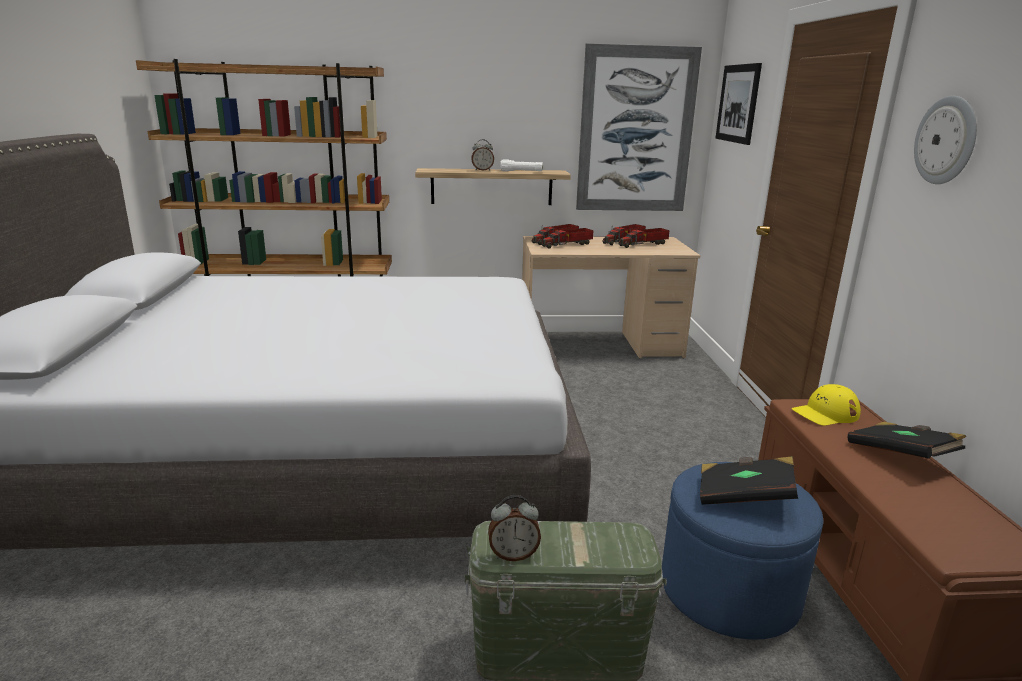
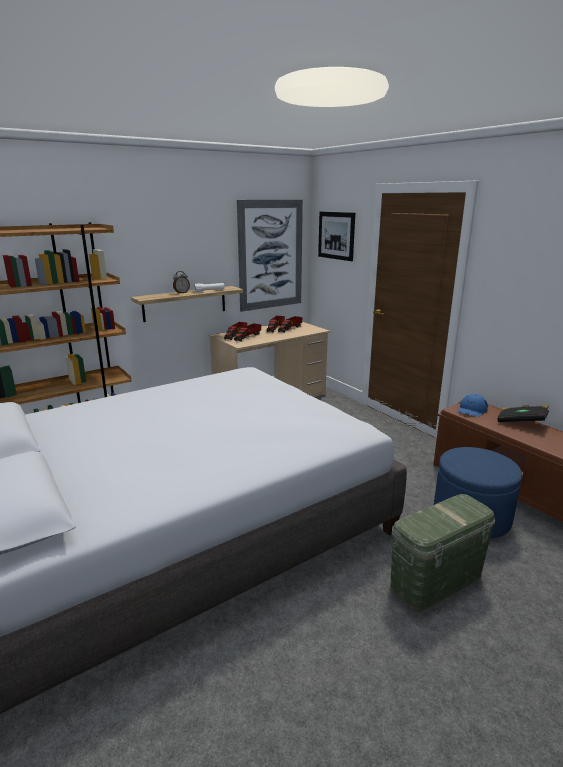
camera: 30 degrees left, 0 degrees up
alarm clock [488,495,541,561] -> none
black book [700,457,798,505] -> none
yellow cap [792,384,861,426] -> blue cap [457,394,488,417]
wall clock [914,96,977,184] -> none

